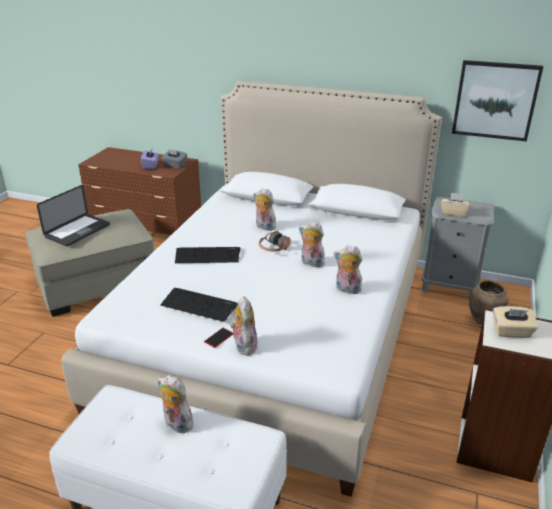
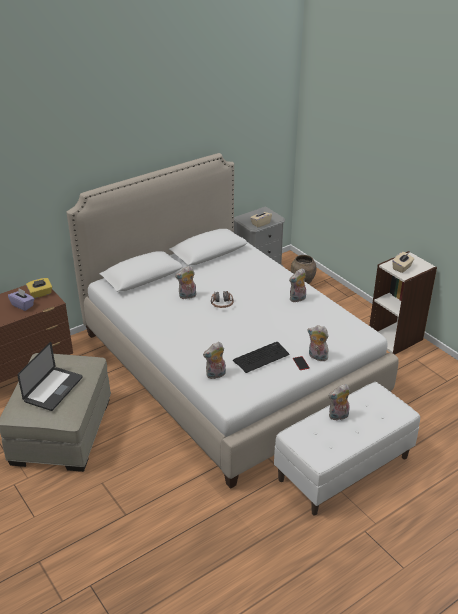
camera: 55 degrees left, 5 degrees up
laptop [37,185,110,246] -> laptop turned 45 degrees clockwise [17,342,83,411]
grey tissue box [162,149,187,169] -> yellow tissue box [26,278,52,298]
keyboard [175,247,240,263] -> none
plush toy [299,221,325,267] -> plush toy moved to [203,342,226,379]
picture [452,60,543,141] -> none

